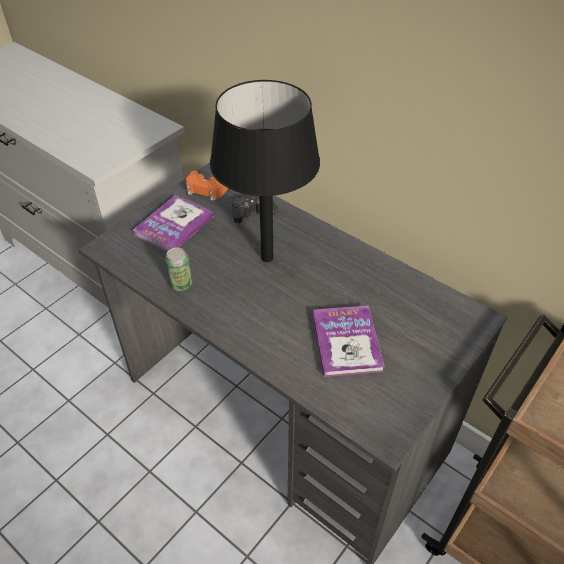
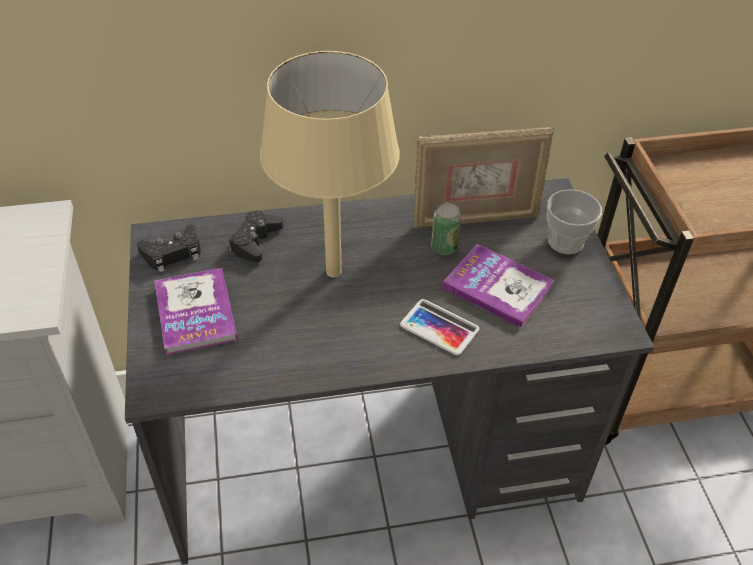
camera: 50 degrees left, 0 degrees up
can [165,247,192,291] -> can moved to [431,203,461,255]
orange game controller [186,171,229,201] -> black game controller [137,224,201,273]
black table lamp [210,80,320,262] -> beige table lamp [260,51,400,277]
none -> phone [400,299,479,355]
none -> picture frame [413,127,554,229]
none -> cup [547,189,602,254]

